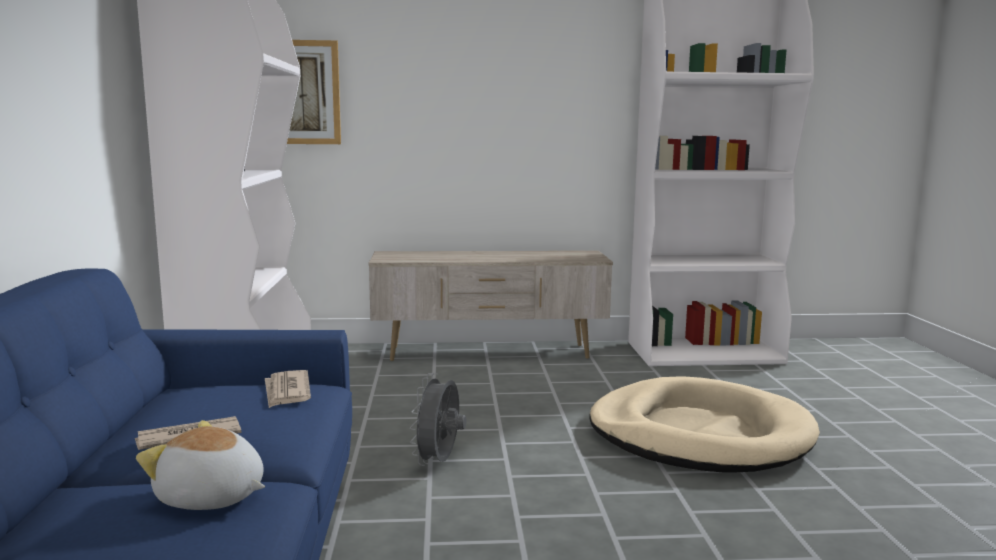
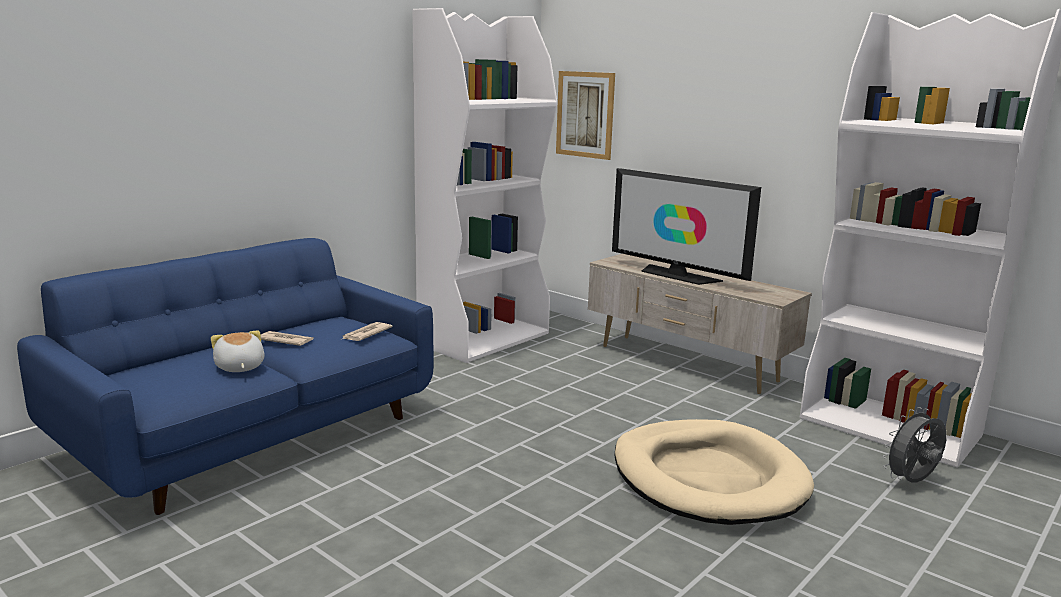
camera: 45 degrees right, 5 degrees up
grey fan [410,373,467,466] -> grey fan moved to [883,407,947,483]
none -> television [612,168,761,285]

